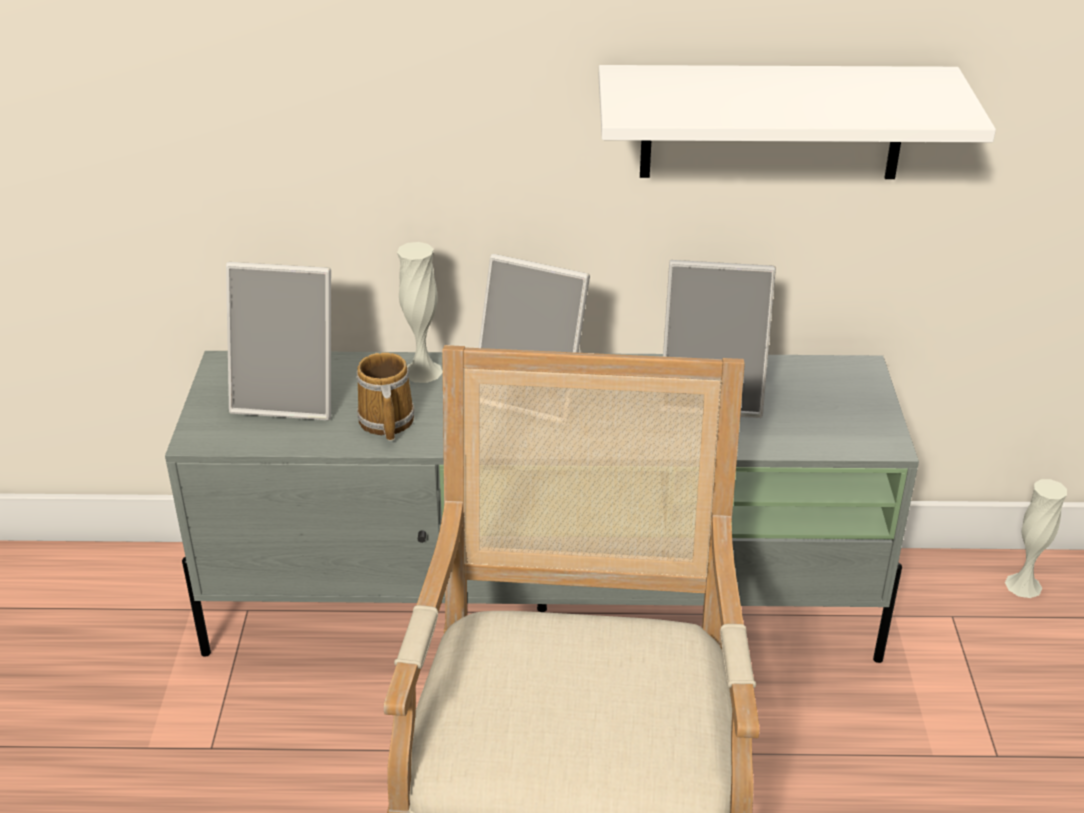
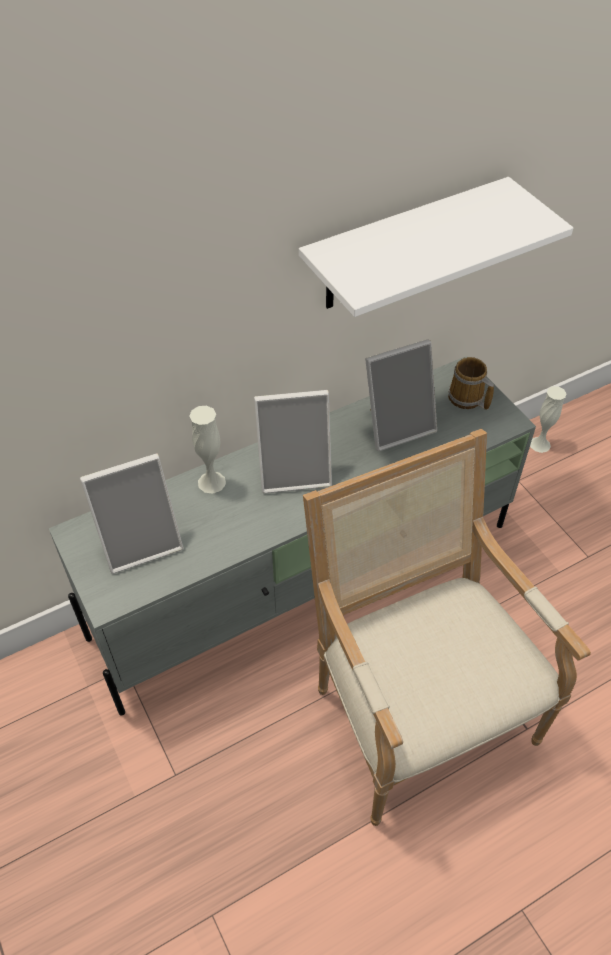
camera: 30 degrees left, 15 degrees up
mug [356,352,415,441] -> mug moved to [448,357,494,410]

